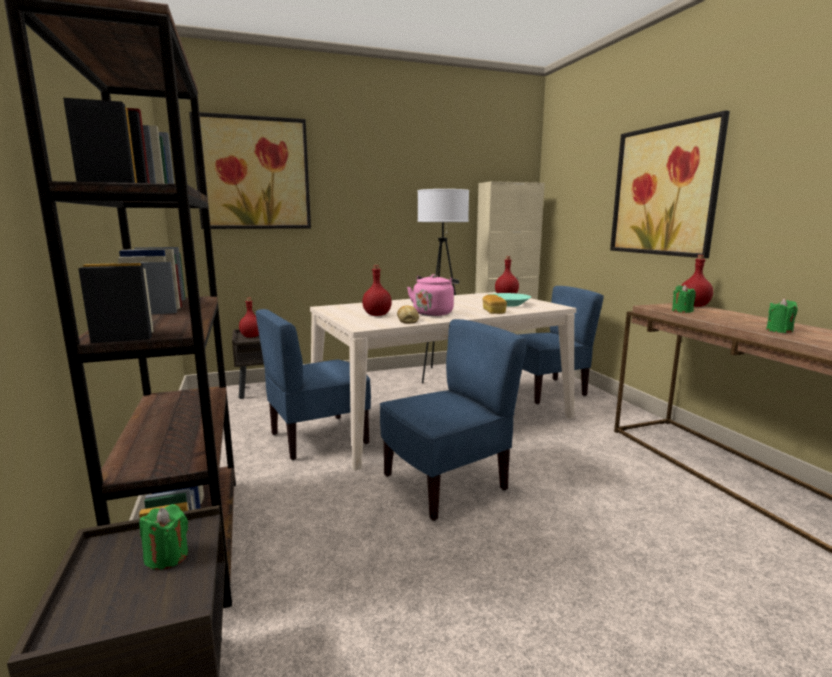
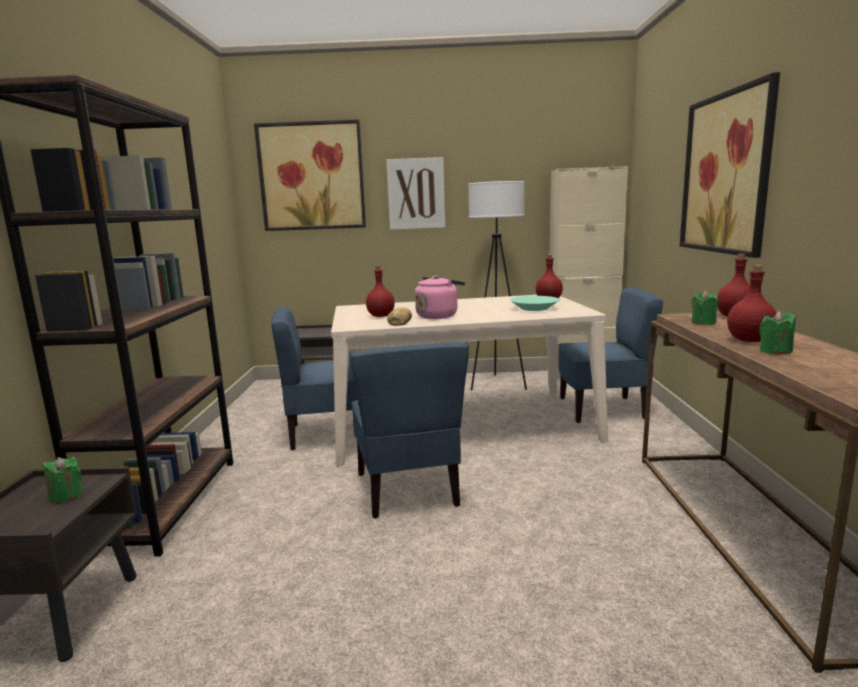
camera: 20 degrees right, 0 degrees up
red bottle [239,298,259,338] -> red bottle moved to [727,265,777,342]
blue chair [380,319,527,521] -> blue chair turned 90 degrees clockwise [349,342,469,519]
bread [482,295,507,314] -> none
none -> picture [386,157,445,230]

